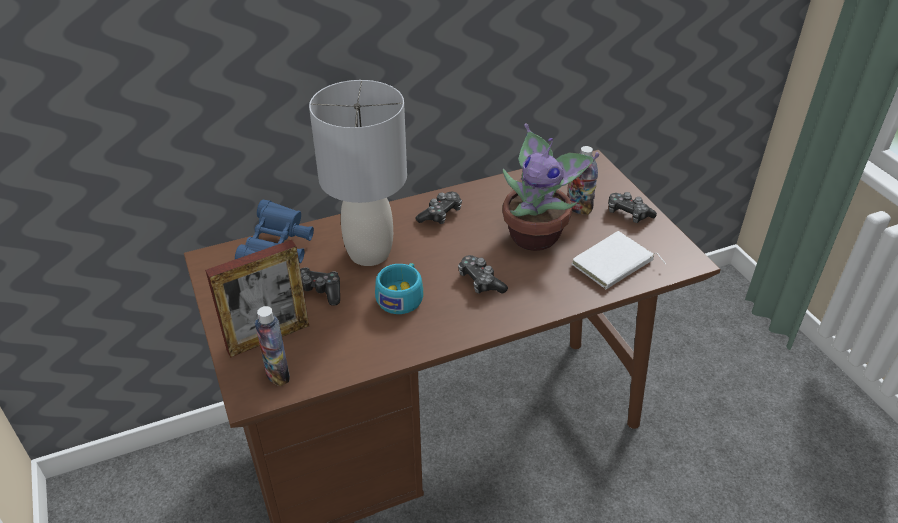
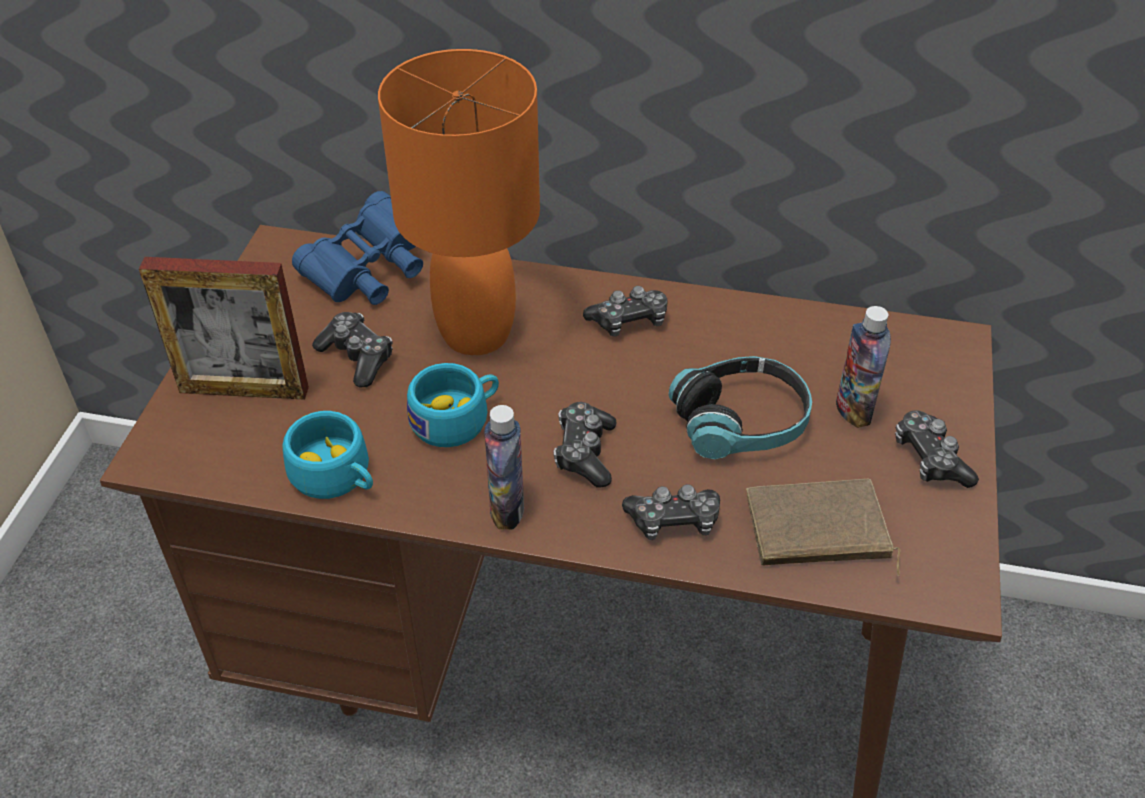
camera: 35 degrees right, 5 degrees up
bottle [255,306,290,386] -> bottle moved to [484,405,524,529]
grey table lamp [309,80,407,266] -> orange table lamp [378,49,540,355]
potted plant [502,123,599,251] -> headphones [668,356,812,459]
white book [571,231,666,289] -> brown book [746,479,900,576]
none -> turquoise cup [282,411,373,499]
none -> game controller [622,484,720,540]

